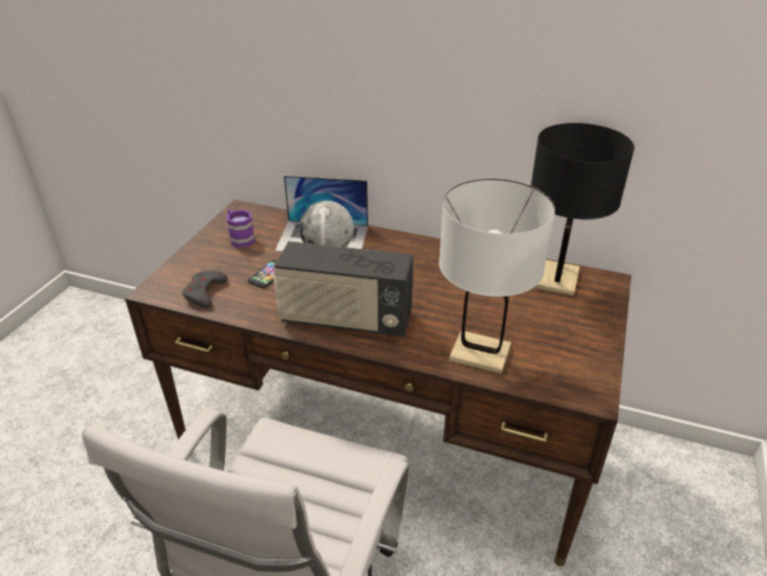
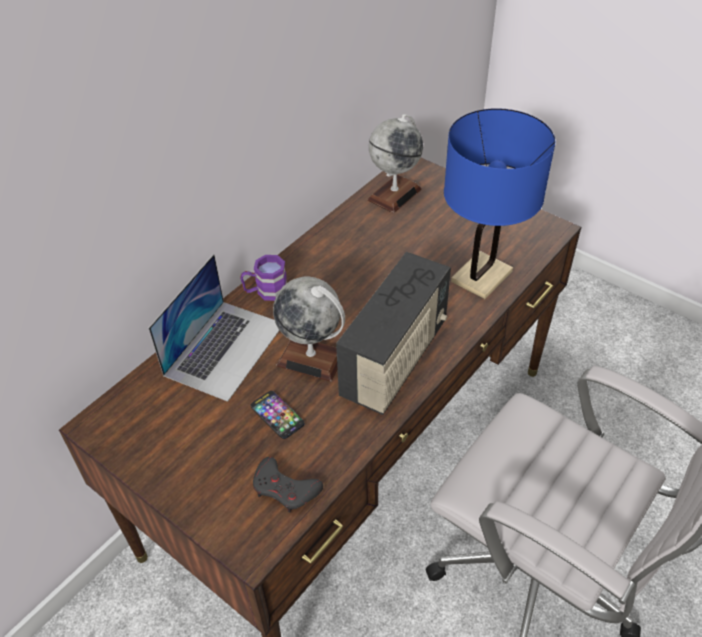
camera: 70 degrees left, 10 degrees up
purple mug [226,209,255,248] -> purple mug moved to [240,255,287,301]
white table lamp [439,179,555,374] -> blue table lamp [444,108,556,299]
black table lamp [531,123,634,296] -> globe [368,114,423,213]

